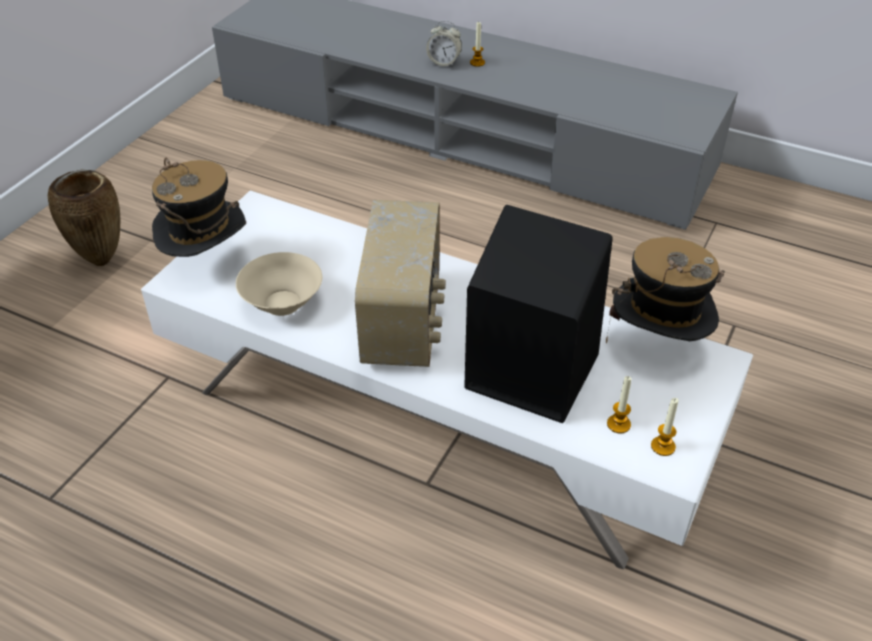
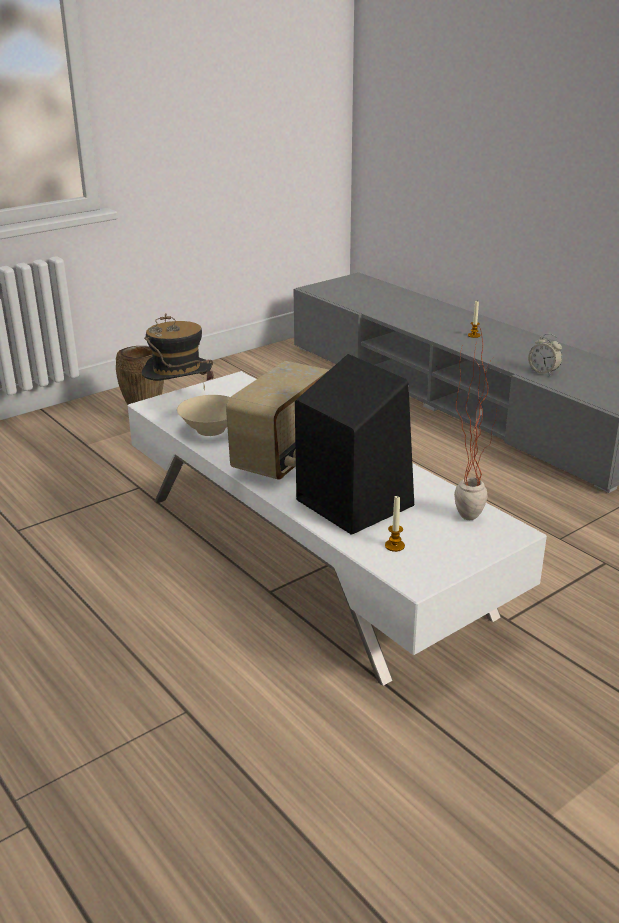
camera: 25 degrees right, 15 degrees down
alarm clock [426,20,462,67] -> alarm clock moved to [528,334,562,376]
hat [606,237,725,344] -> potted plant [454,325,497,520]
candle [651,398,679,456] -> none

